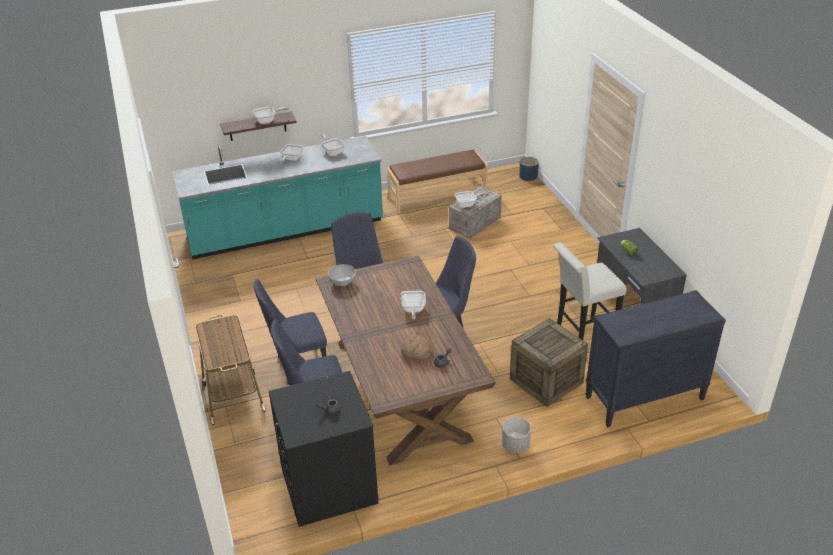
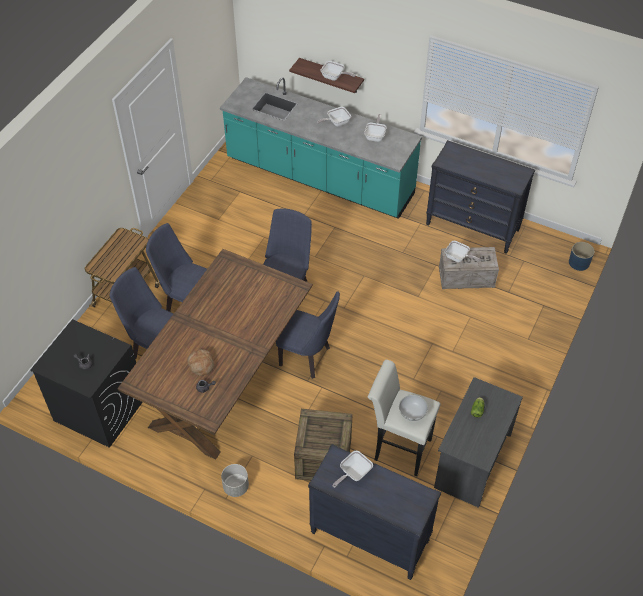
camera: 45 degrees right, 15 degrees up
white bowl [328,264,356,286] -> white bowl moved to [399,395,428,421]
brown bench [387,150,488,214] -> black dresser [426,140,535,254]
frying pan [401,291,426,319] -> frying pan moved to [333,451,373,488]

